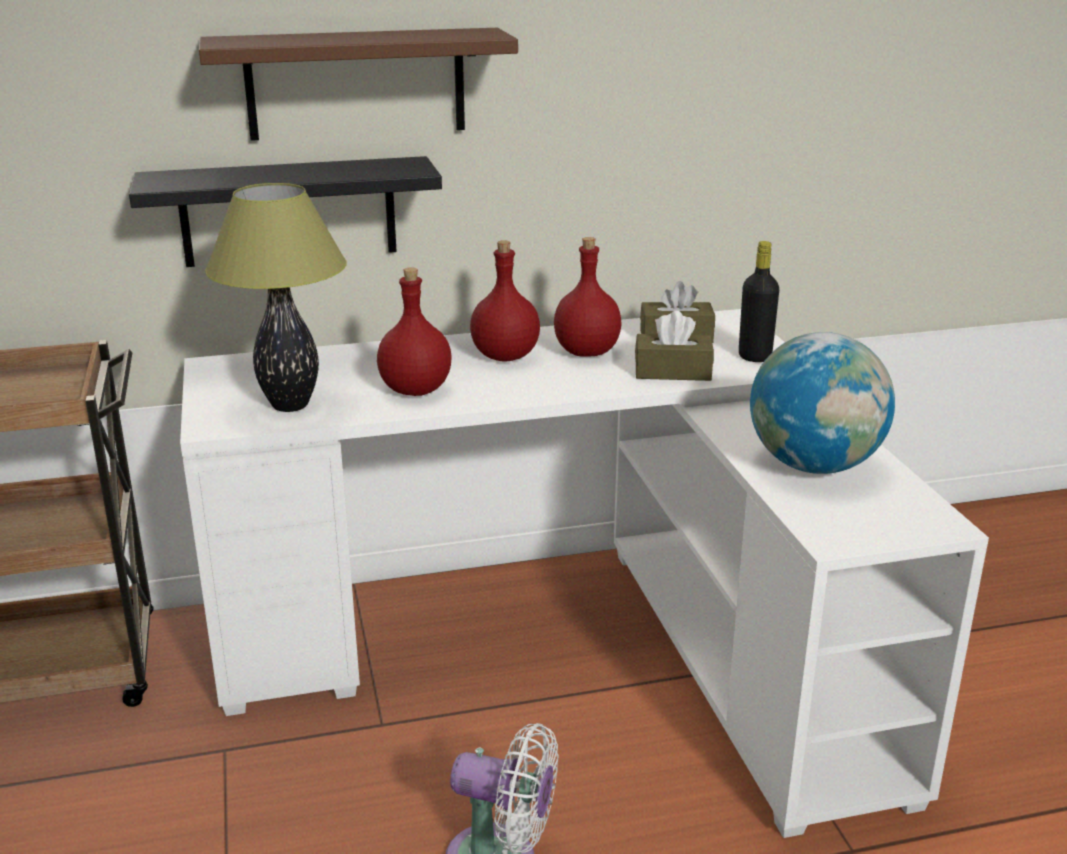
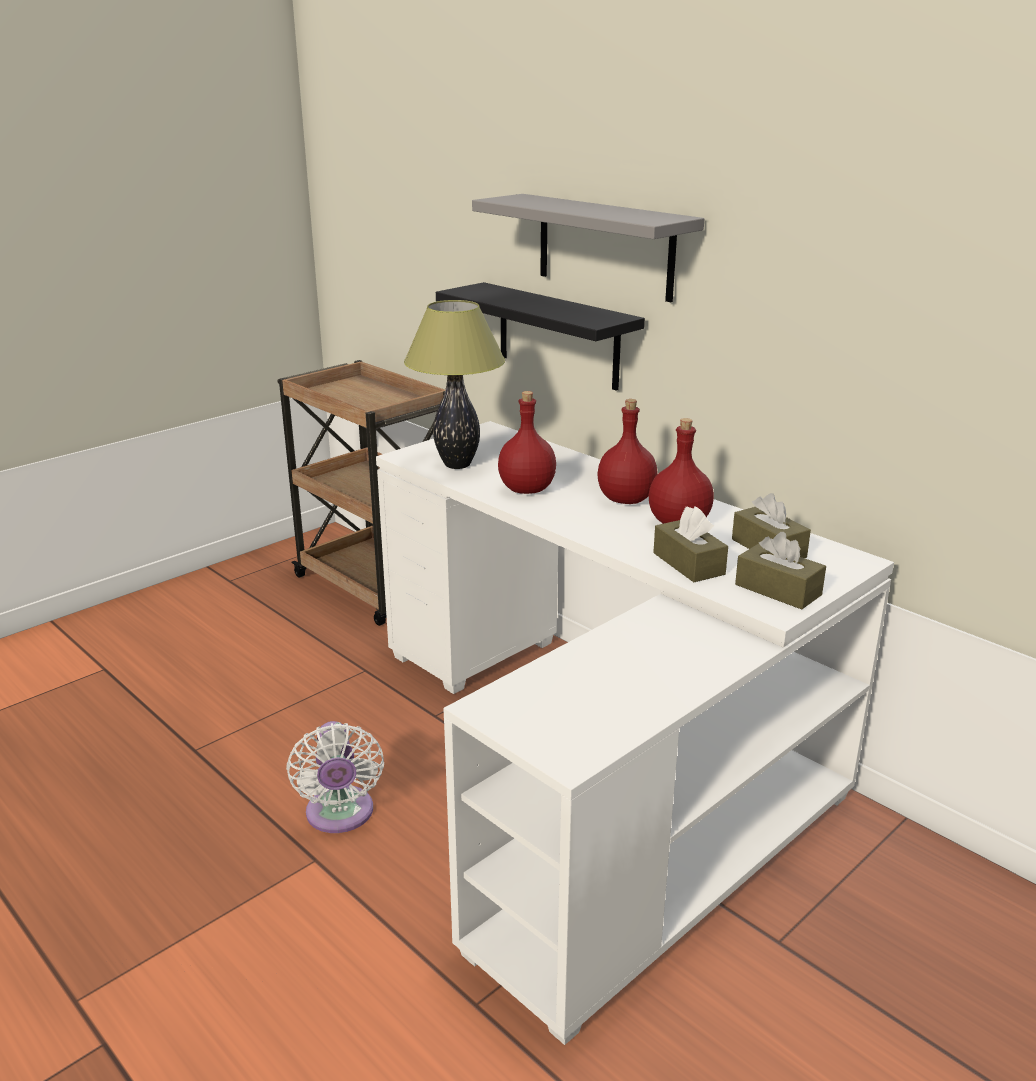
camera: 60 degrees right, 0 degrees up
brown shelf [199,28,518,141] -> grey shelf [472,194,704,302]
black bottle [739,241,779,362] -> brown tissue box [735,532,826,609]
globe [750,332,895,474] -> none

